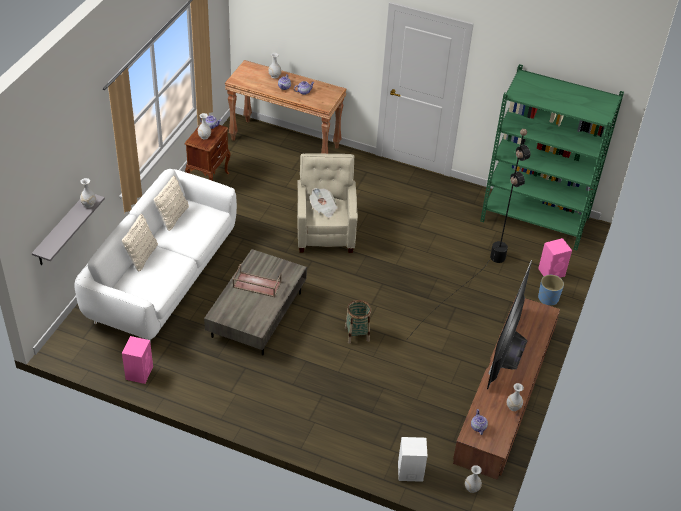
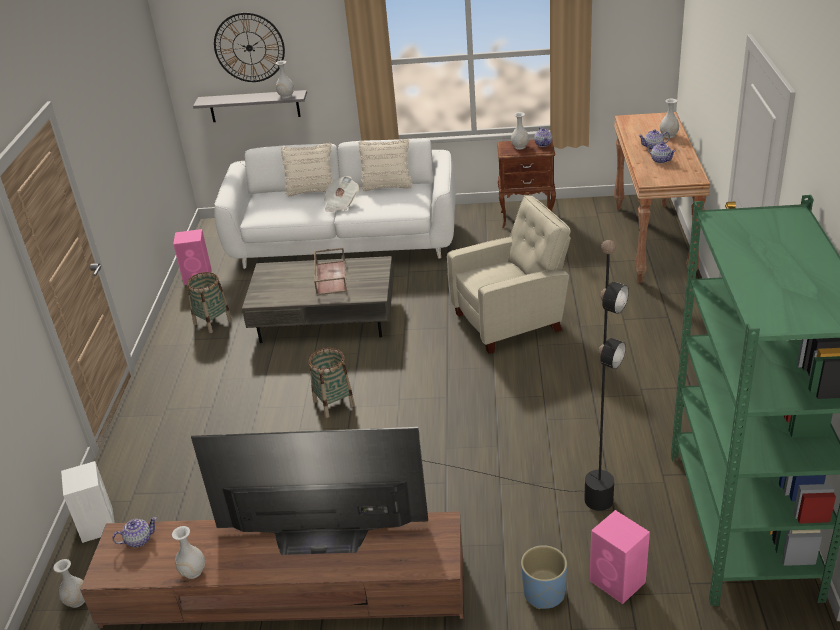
camera: 75 degrees right, 10 degrees down
newspaper [309,188,338,218] -> newspaper moved to [324,176,359,212]
none -> basket [187,272,232,333]
none -> wall clock [214,13,285,82]

